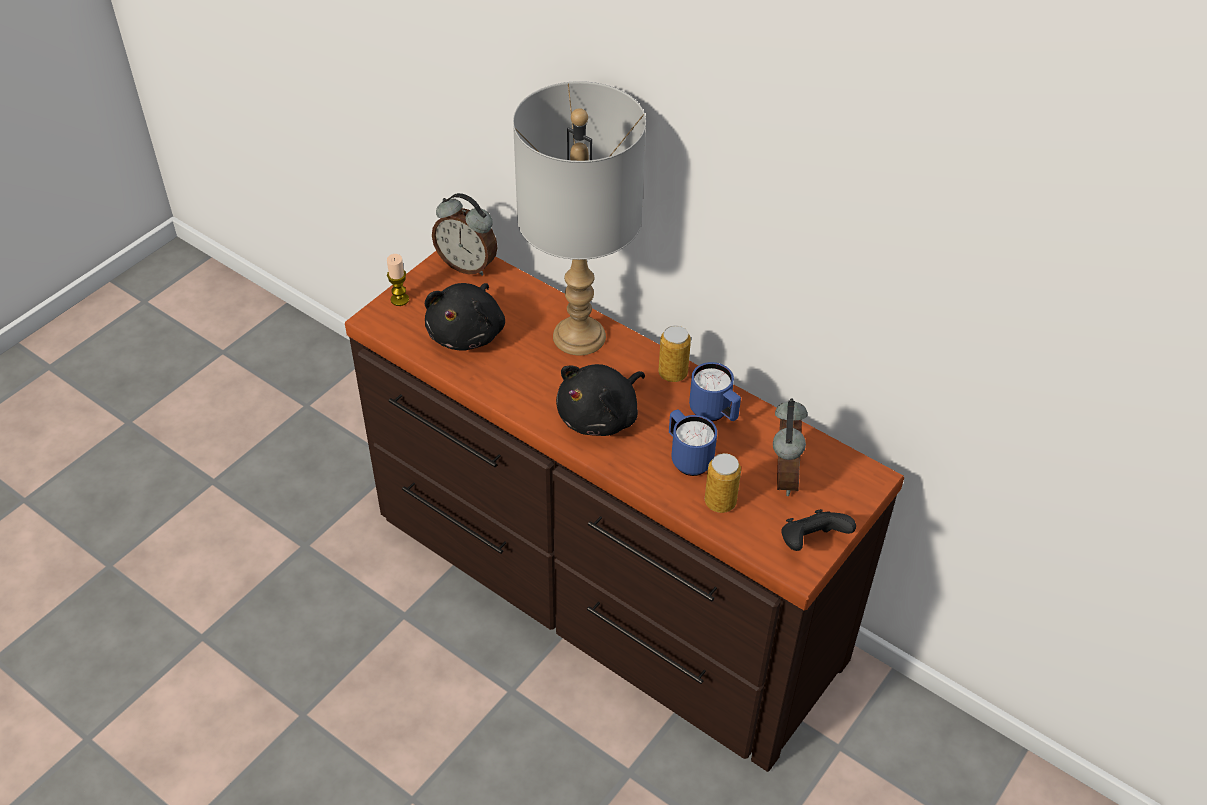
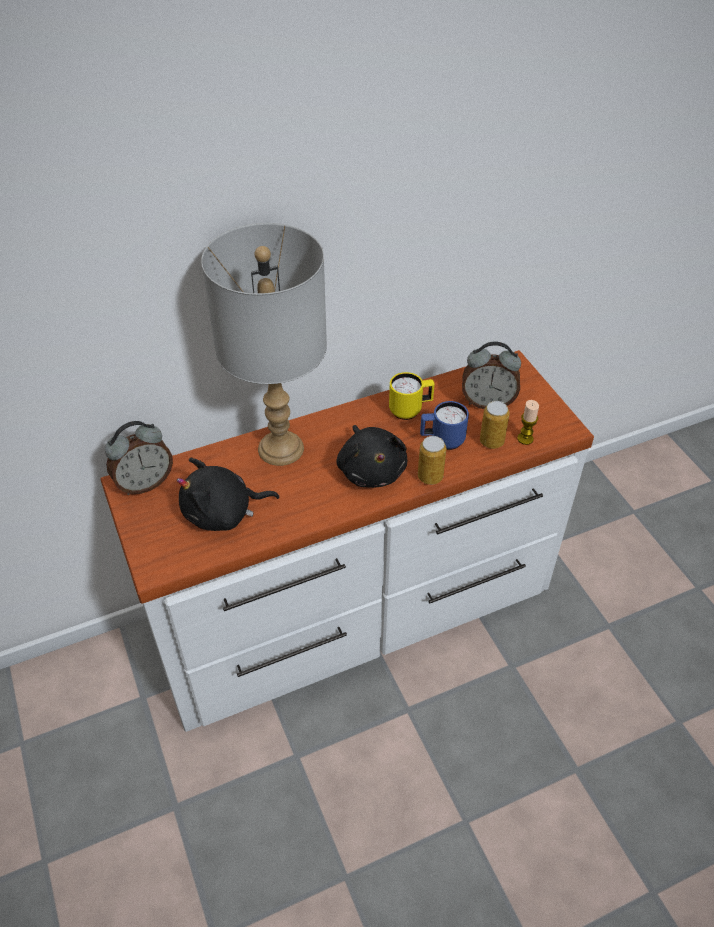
camera: 60 degrees left, 0 degrees up
brown dresser [345,251,904,772] -> white dresser [100,350,594,732]
candle [387,254,409,306] -> candle moved to [517,400,539,445]
black plush toy [425,283,505,351] -> black plush toy turned 120 degrees clockwise [177,458,279,531]
can [658,325,691,382] -> can moved to [418,436,446,485]
blue mug [689,362,741,421] -> yellow mug [389,372,435,420]
alarm clock [773,398,808,496] -> alarm clock turned 150 degrees clockwise [462,342,521,409]
black game controller [781,509,856,551] -> none

